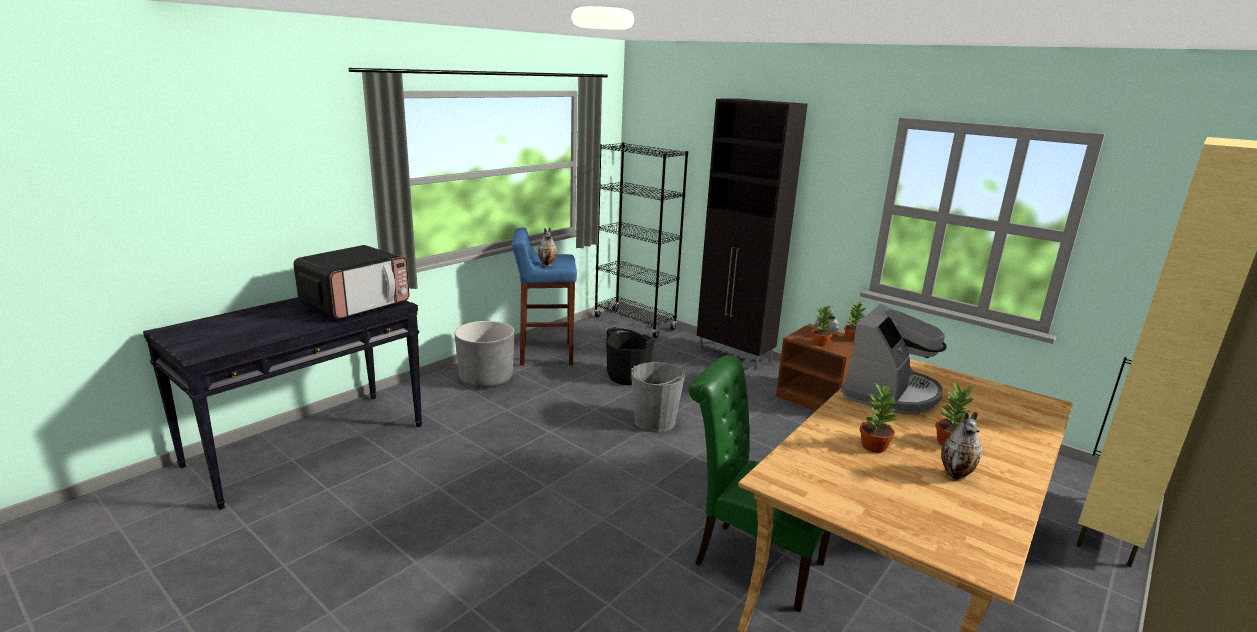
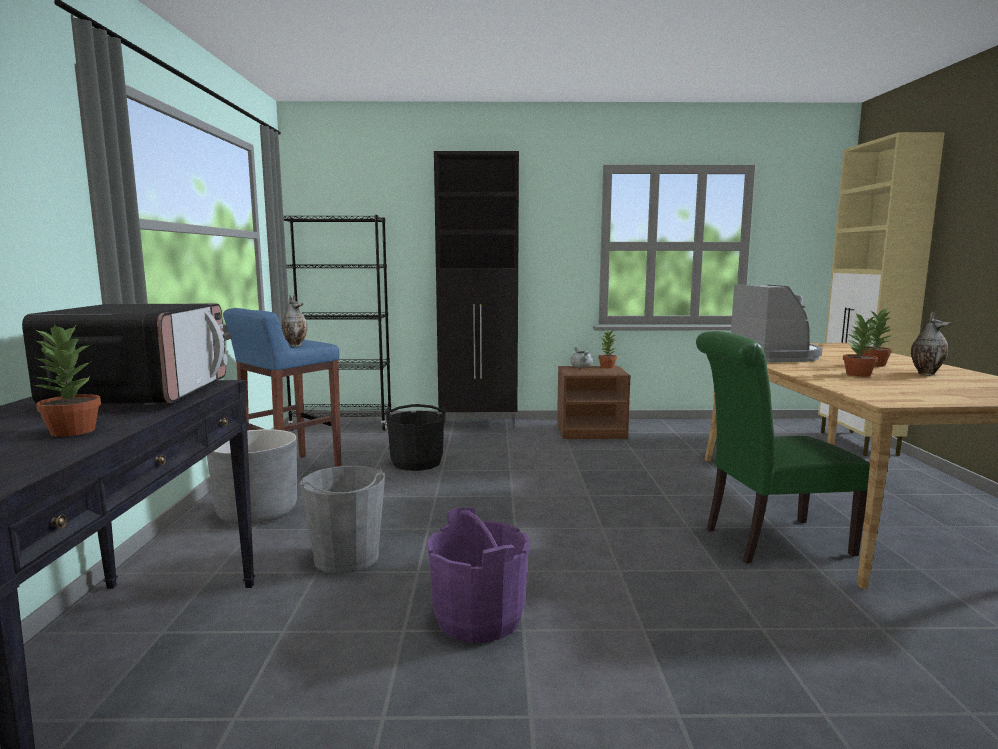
camera: 40 degrees left, 10 degrees down
grey bucket [631,362,685,433] -> grey bucket moved to [300,466,385,574]
potted plant [811,306,833,346] -> potted plant moved to [32,324,101,437]
none -> purple bucket [427,508,530,643]

